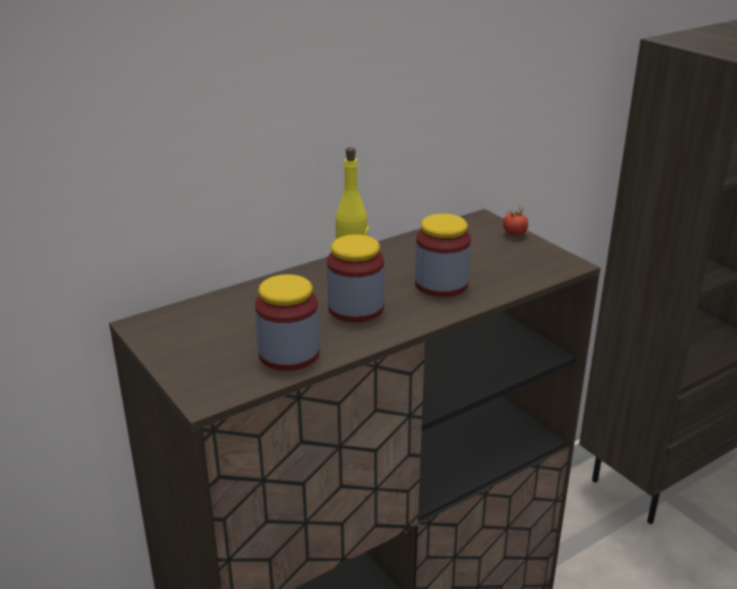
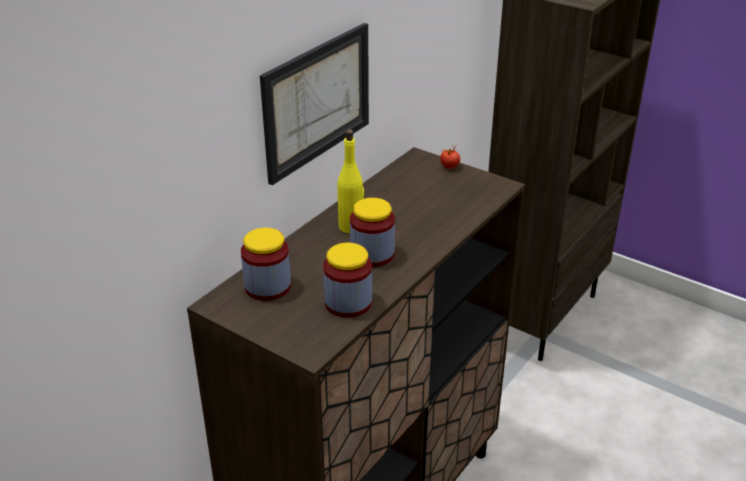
camera: 20 degrees left, 5 degrees up
jar [415,214,471,297] -> jar moved to [241,228,291,301]
none -> picture [260,23,369,185]

